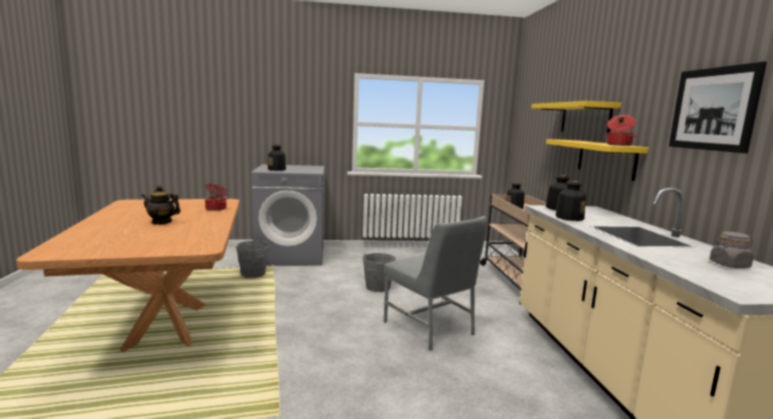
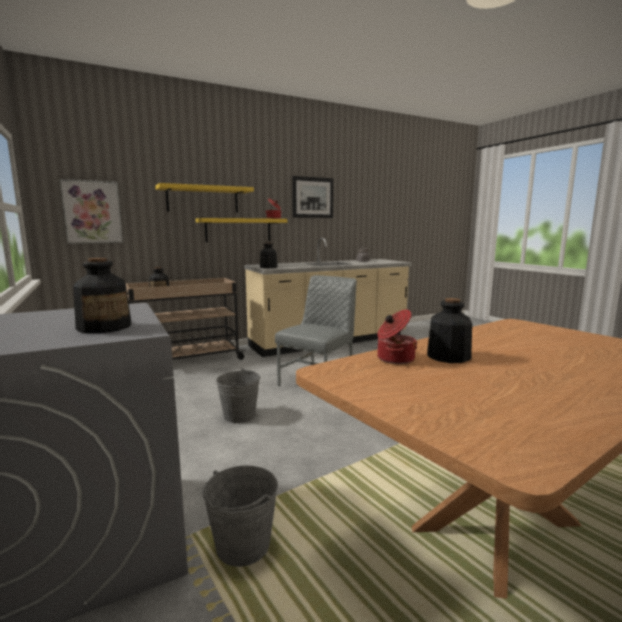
camera: 110 degrees left, 0 degrees up
teapot [141,185,181,225] -> none
bottle [556,181,586,221] -> bottle moved to [427,298,472,363]
none -> picture [60,179,123,244]

